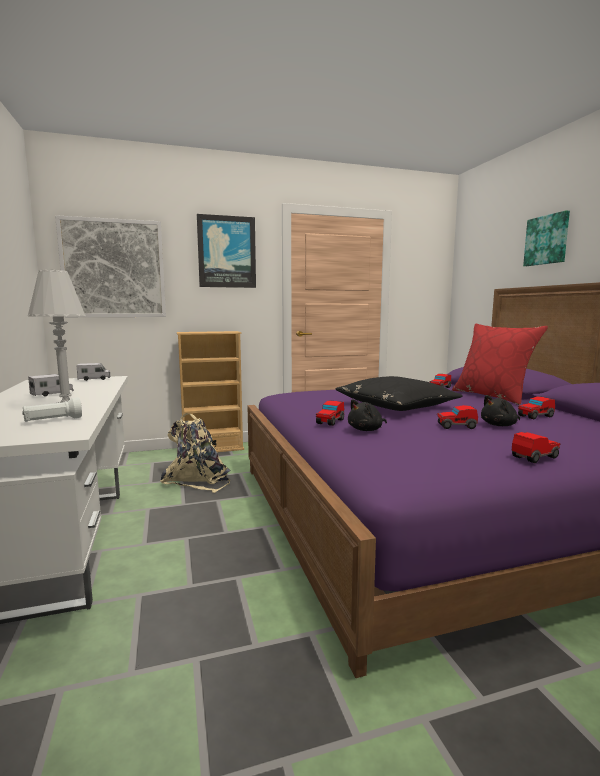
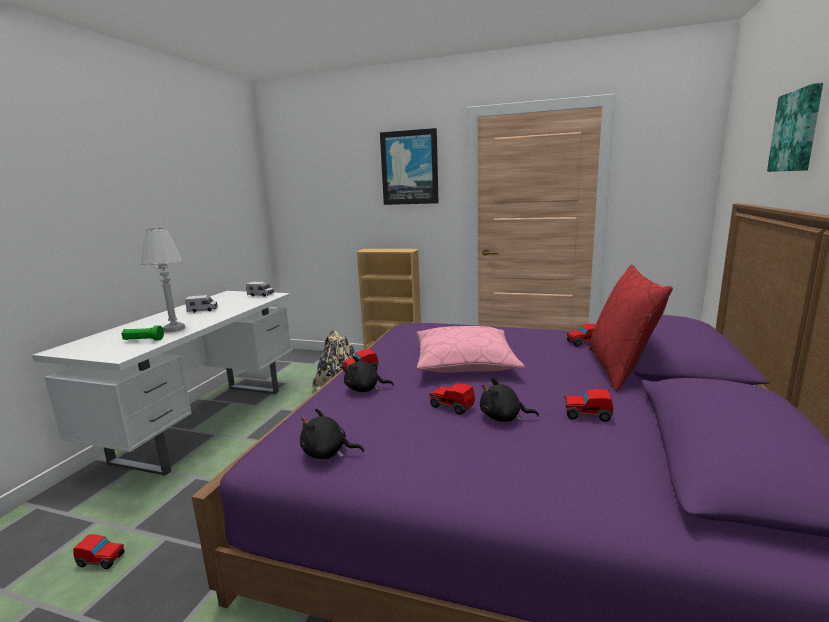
camera: 35 degrees right, 5 degrees up
white flashlight [22,397,82,422] -> green flashlight [121,325,164,341]
picture [55,215,166,317] -> none
black pillow [335,376,463,411] -> pink pillow [416,326,525,373]
toy car [511,432,560,463] -> toy car moved to [73,534,125,569]
none -> black plush toy [300,408,364,459]

